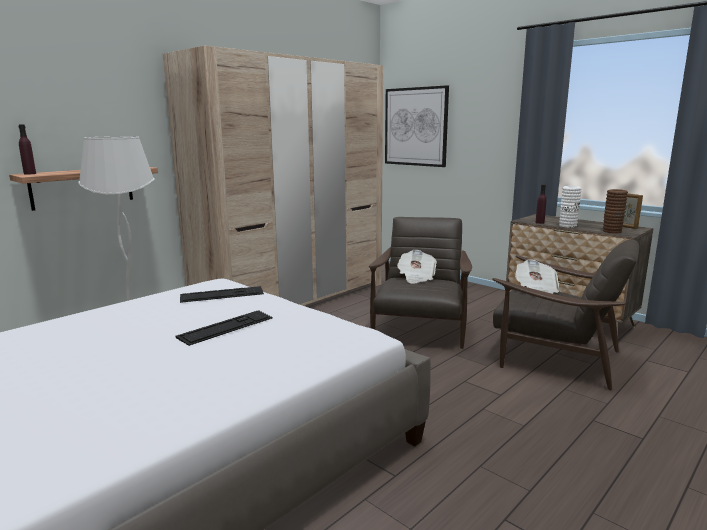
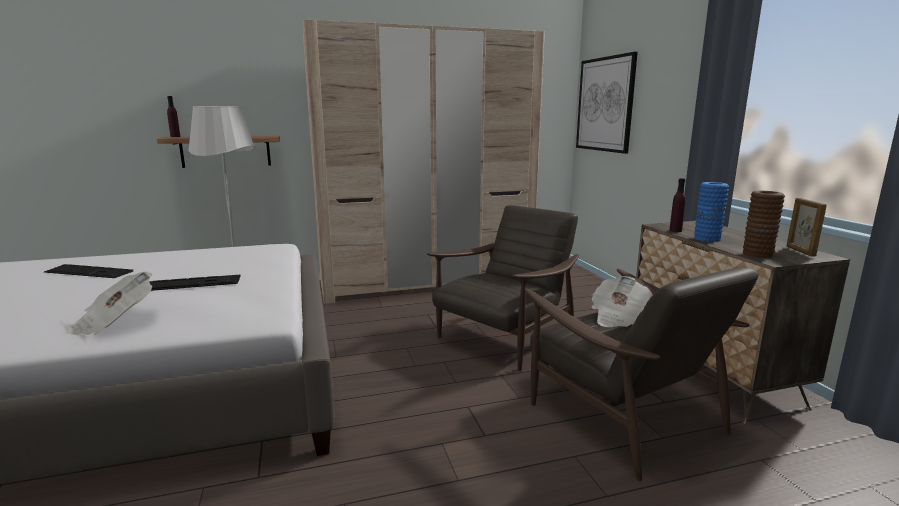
camera: 30 degrees right, 0 degrees up
keyboard [180,286,264,303] -> keyboard moved to [44,264,133,278]
newspaper [397,250,437,284] -> newspaper moved to [66,272,152,335]
white vase [559,186,581,228] -> blue vase [694,182,729,242]

